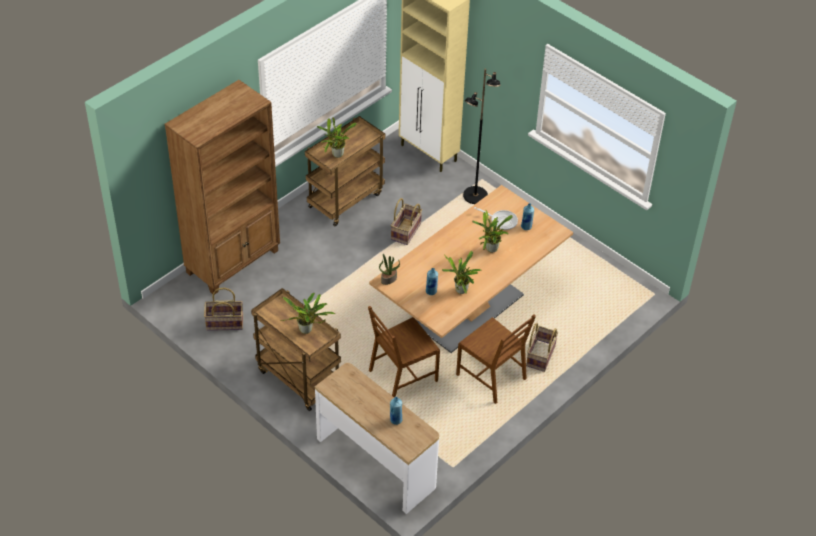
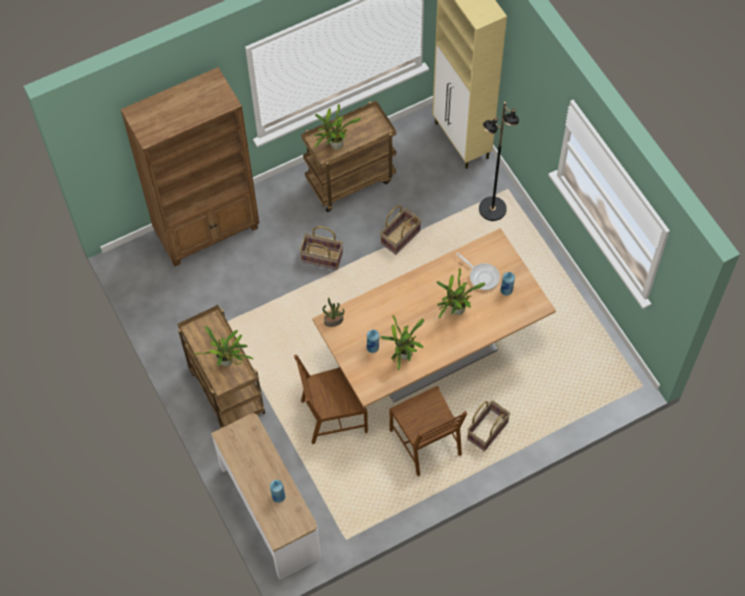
camera: 20 degrees right, 15 degrees up
basket [204,288,243,331] -> basket moved to [299,226,343,270]

